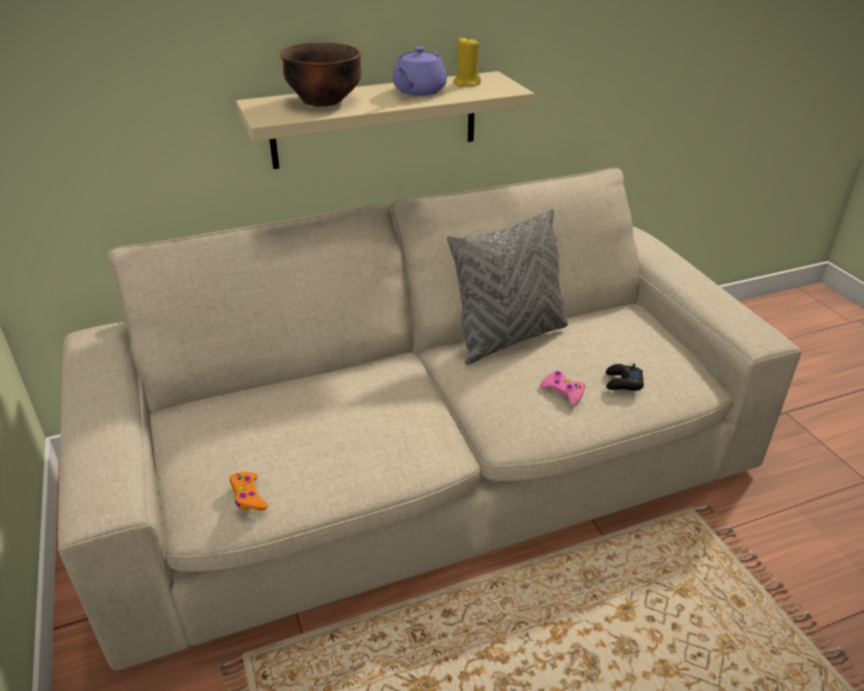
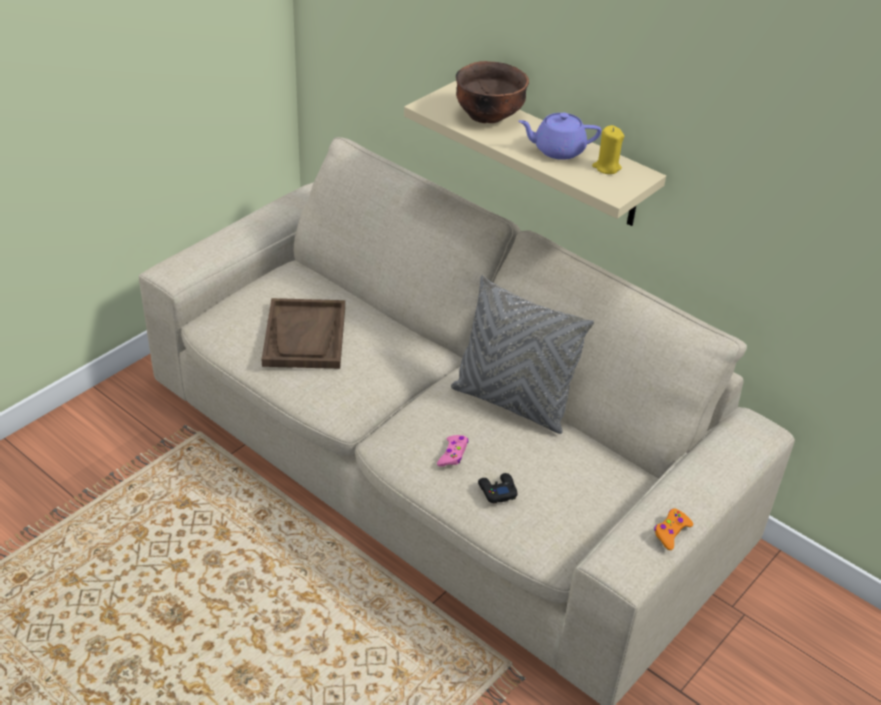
camera: 60 degrees right, 5 degrees up
orange game controller [230,472,267,511] -> orange game controller moved to [654,509,693,550]
none -> brown tray [262,298,345,369]

